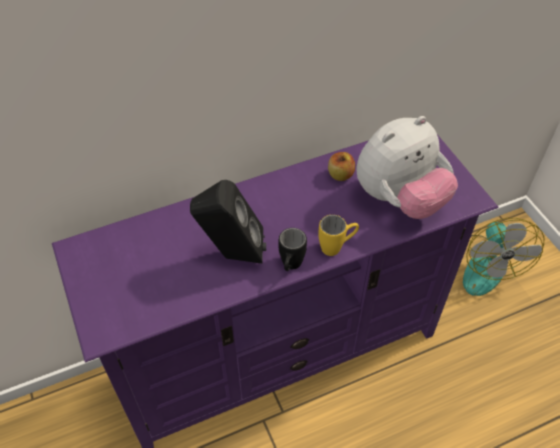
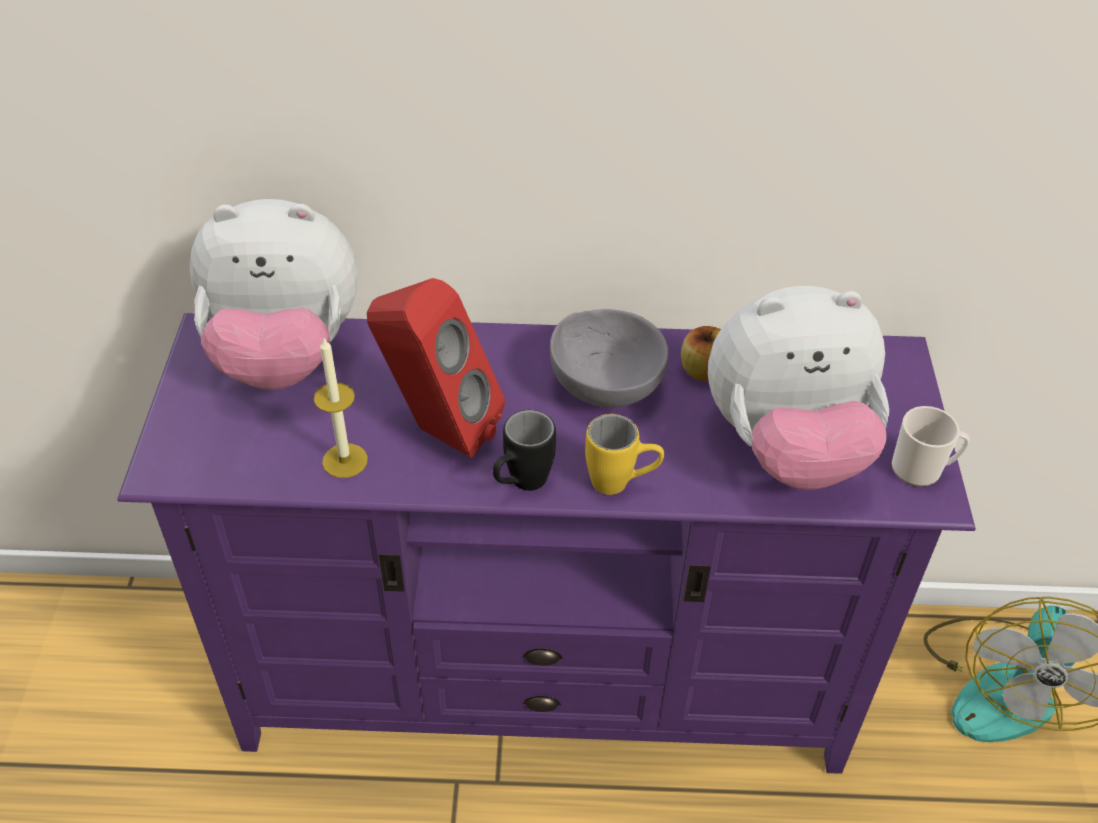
camera: 25 degrees right, 5 degrees down
black speaker [190,180,266,264] -> red speaker [367,278,505,458]
none -> plush toy [190,199,358,390]
none -> candle [314,338,368,478]
none -> grey bowl [550,309,669,408]
none -> mug [892,406,970,487]

